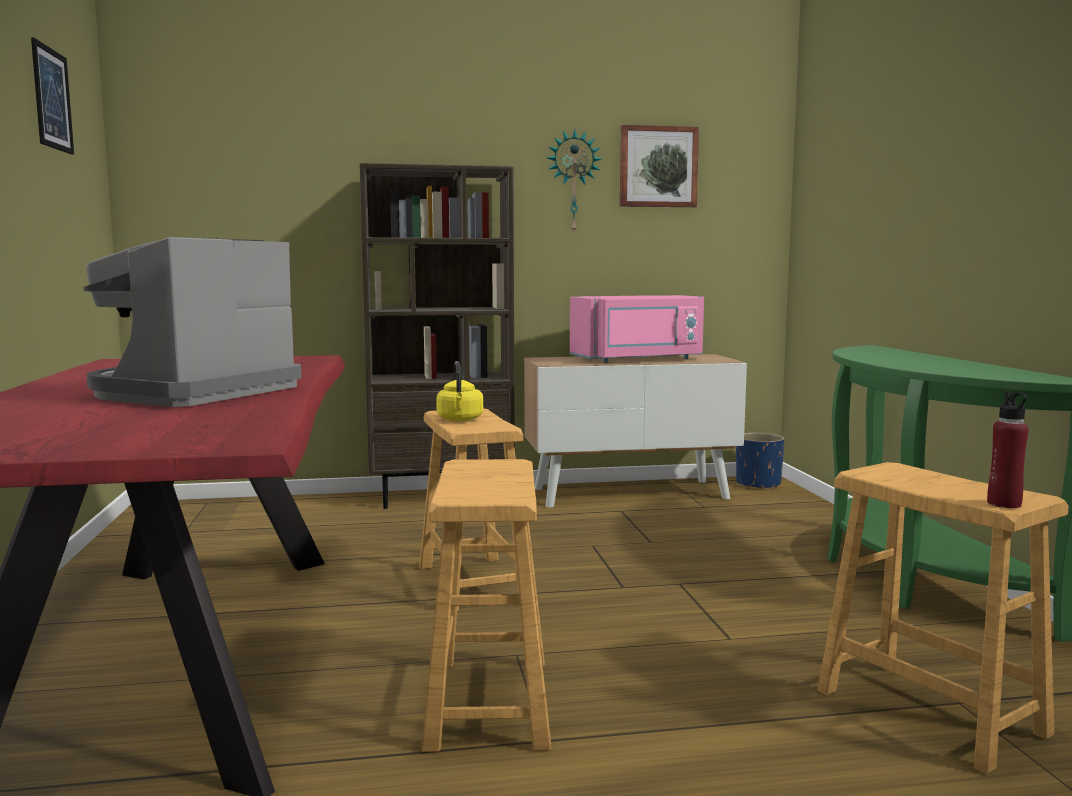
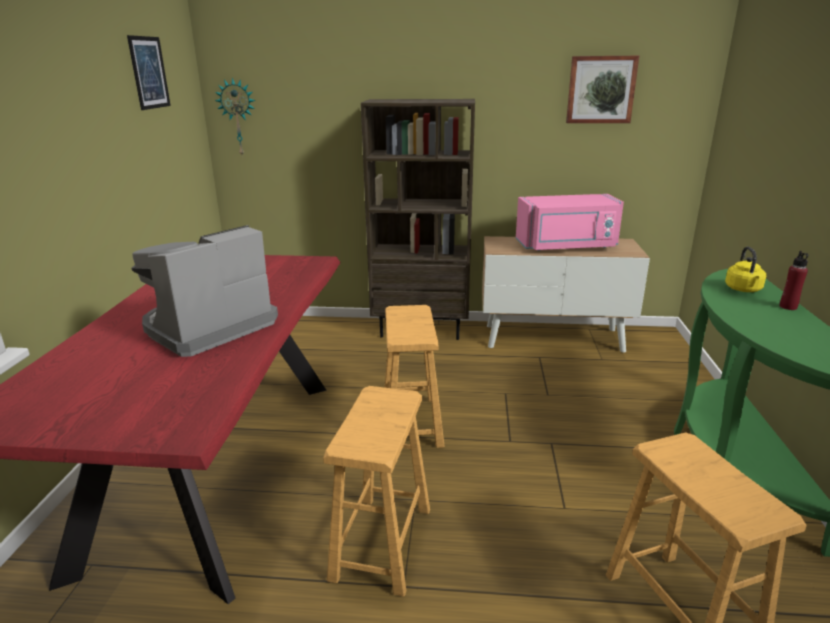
camera: 15 degrees right, 15 degrees up
yellow kettle [436,361,483,421] -> yellow kettle moved to [725,247,766,292]
wall clock [547,130,602,232] -> wall clock moved to [215,77,256,155]
blue planter [736,432,785,490] -> none
red bottle [987,391,1029,508] -> red bottle moved to [779,251,808,310]

